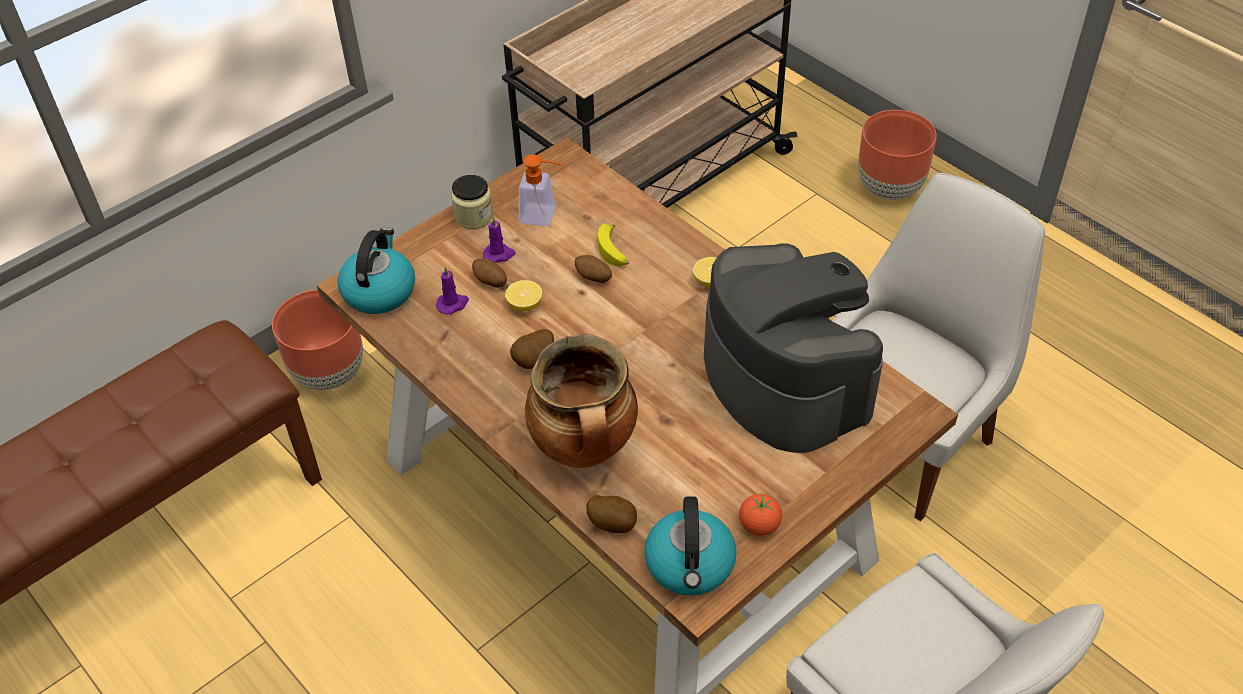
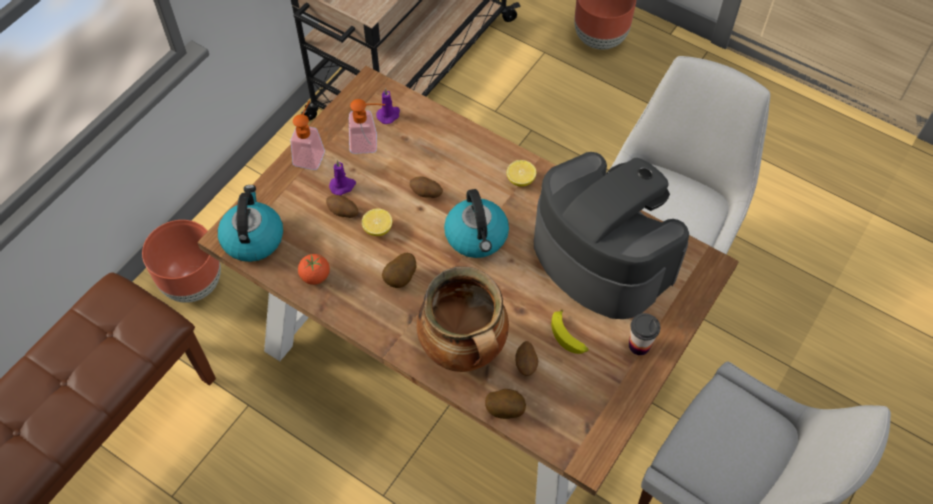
camera: 15 degrees left, 10 degrees up
purple candle [436,266,469,314] -> purple candle moved to [376,88,400,124]
jar [451,175,493,229] -> soap dispenser [290,100,325,170]
banana [598,224,629,266] -> banana moved to [551,309,589,354]
kettle [644,497,737,596] -> kettle moved to [444,189,509,258]
tomato [739,494,782,536] -> tomato moved to [298,254,330,285]
none -> potato [515,341,538,376]
none -> cup [629,313,660,355]

